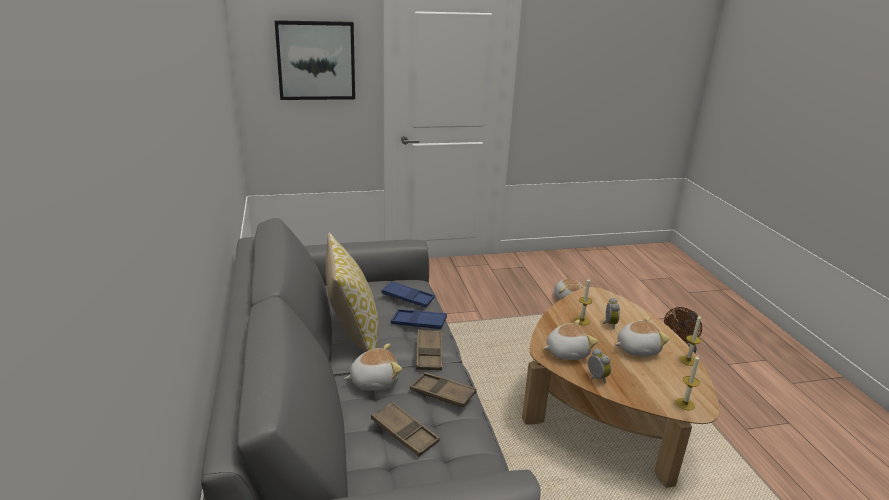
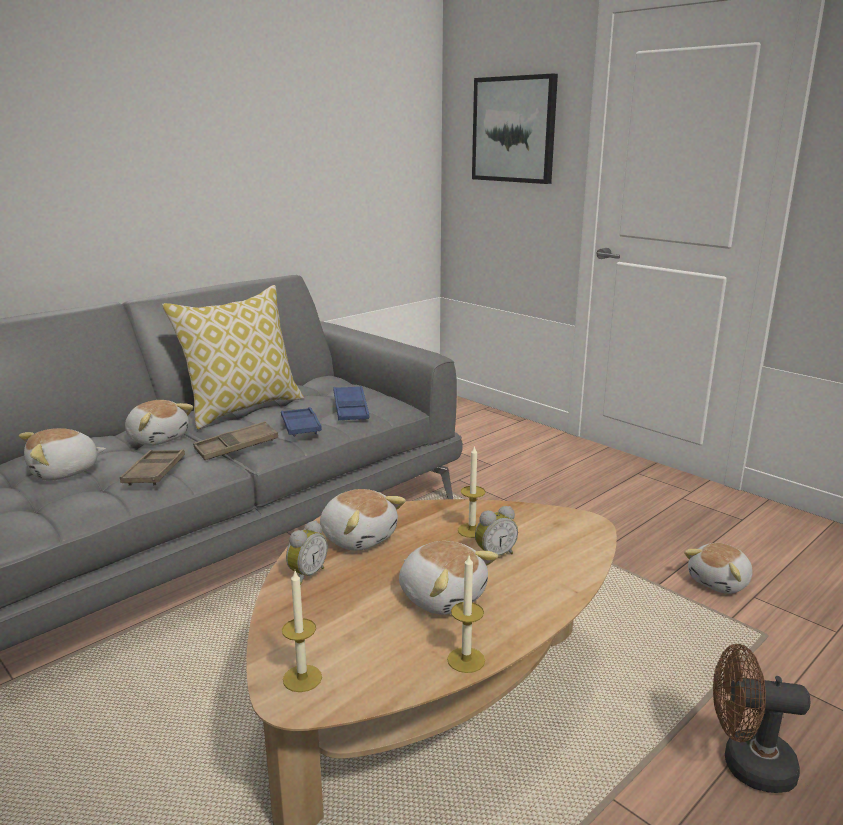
camera: 60 degrees right, 5 degrees down
brown tray [371,402,440,457] -> plush toy [19,428,106,481]

